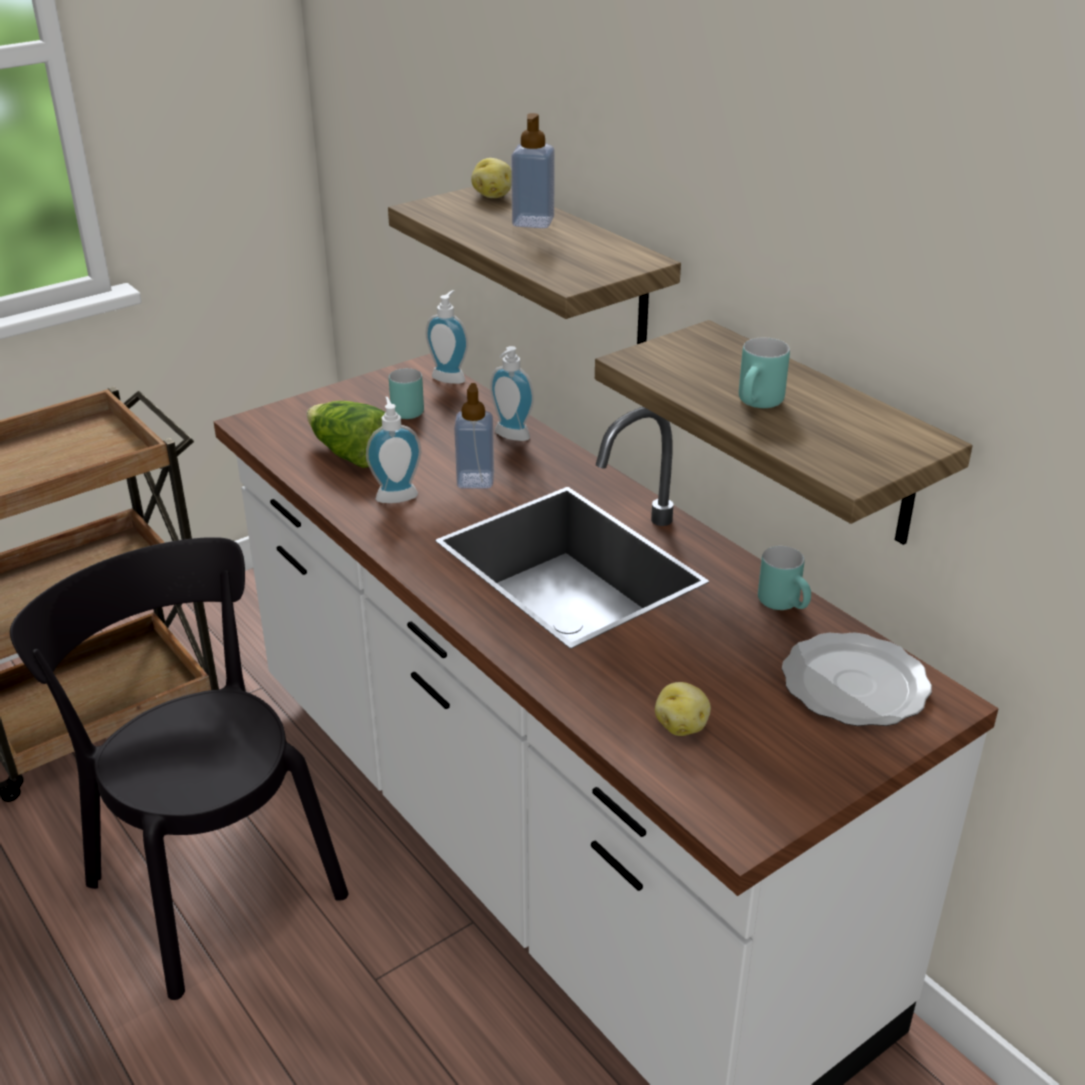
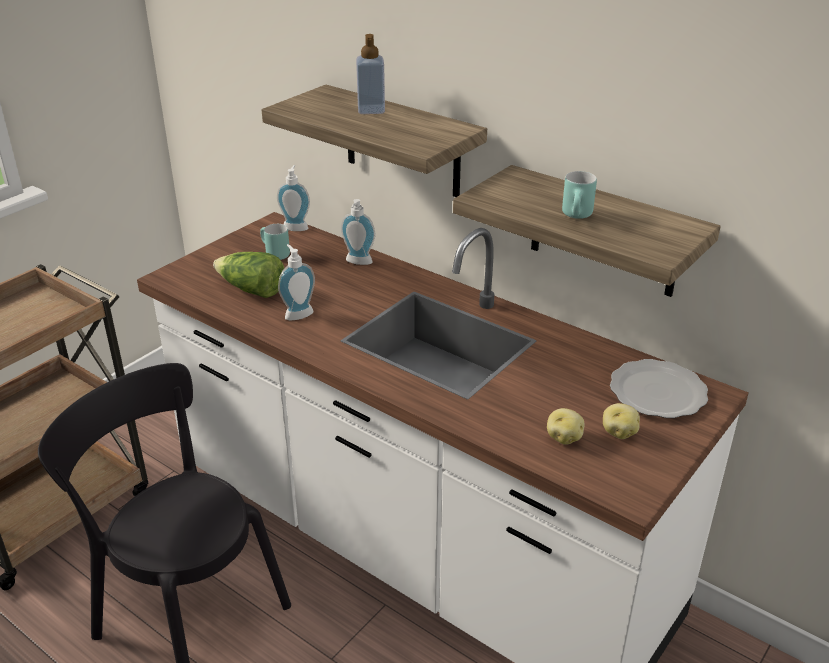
camera: 15 degrees left, 0 degrees up
soap dispenser [454,383,494,489] -> none
potato [471,158,512,198] -> potato moved to [603,403,640,439]
turquoise mug [758,546,811,610] -> none

